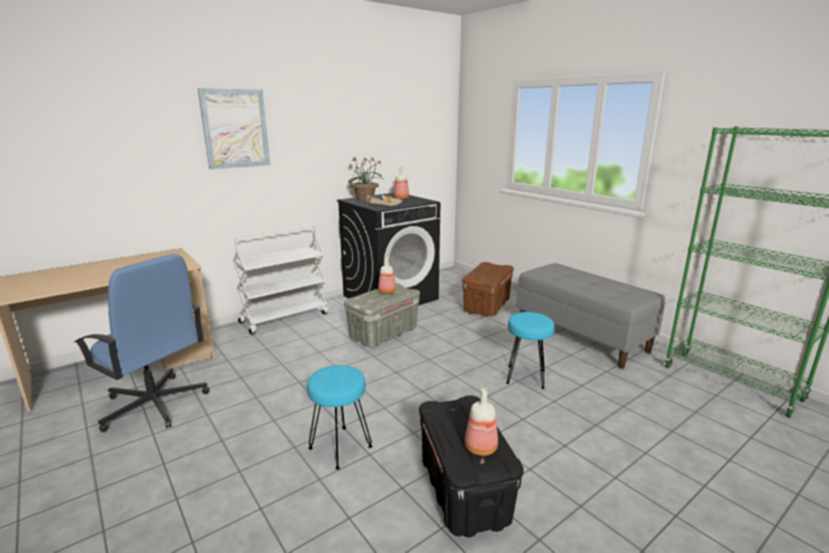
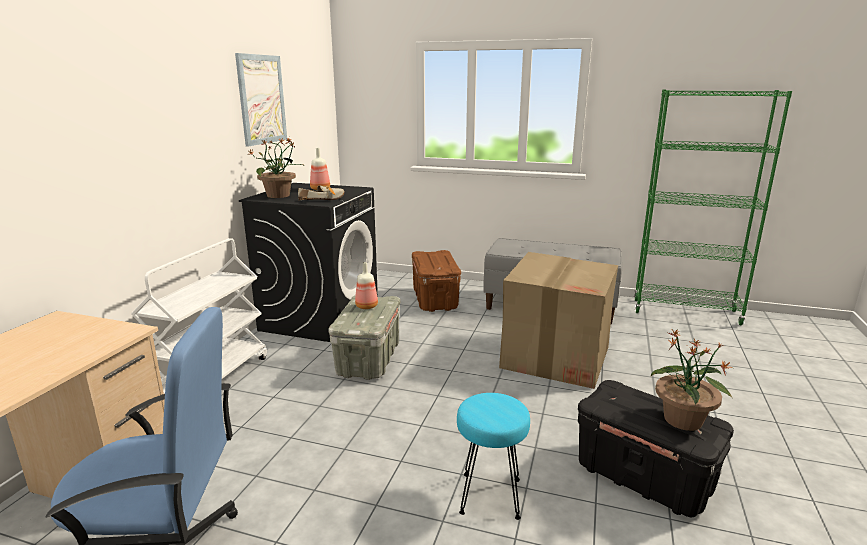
camera: 35 degrees left, 0 degrees up
picture [198,88,270,169] -> picture moved to [235,53,287,147]
bottle [465,388,498,456] -> potted plant [651,329,732,431]
turquoise stool [506,312,555,389] -> cardboard box [499,252,618,389]

